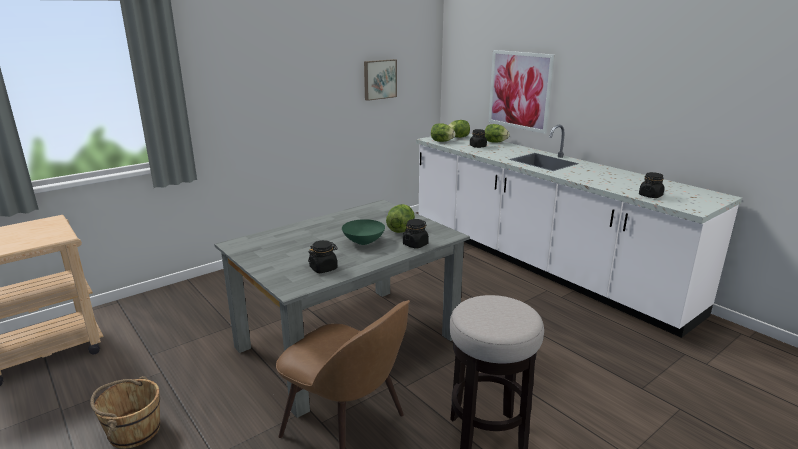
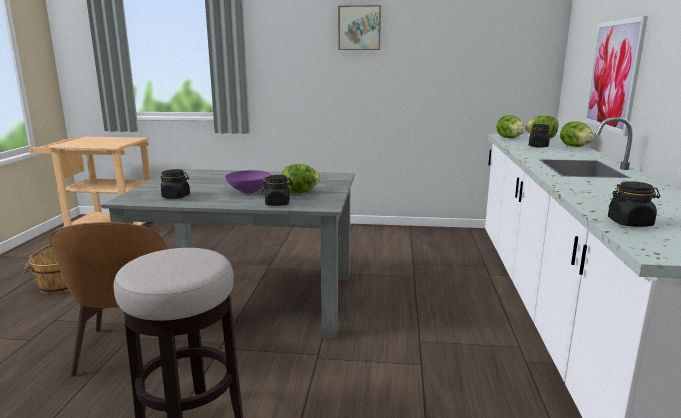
camera: 45 degrees right, 5 degrees down
green bowl [342,219,385,245] -> purple bowl [225,170,271,194]
picture [364,59,397,101] -> picture moved to [338,5,381,50]

